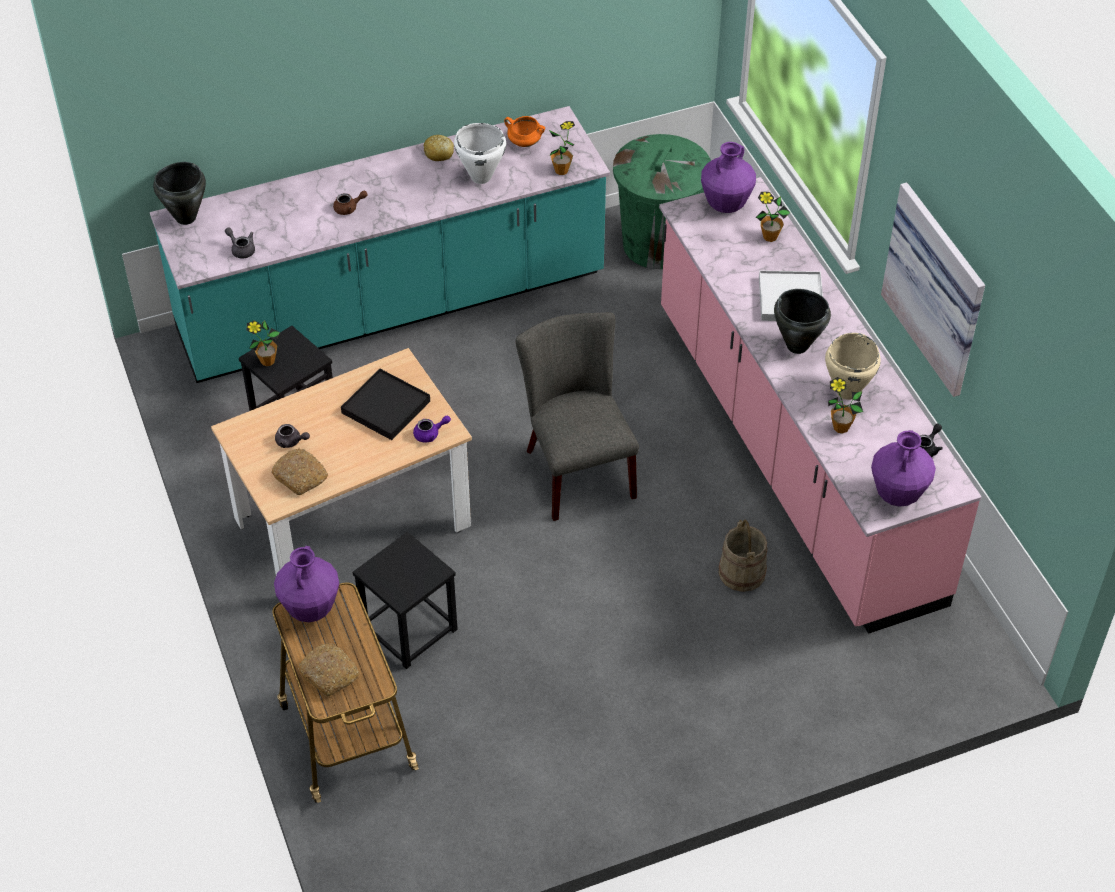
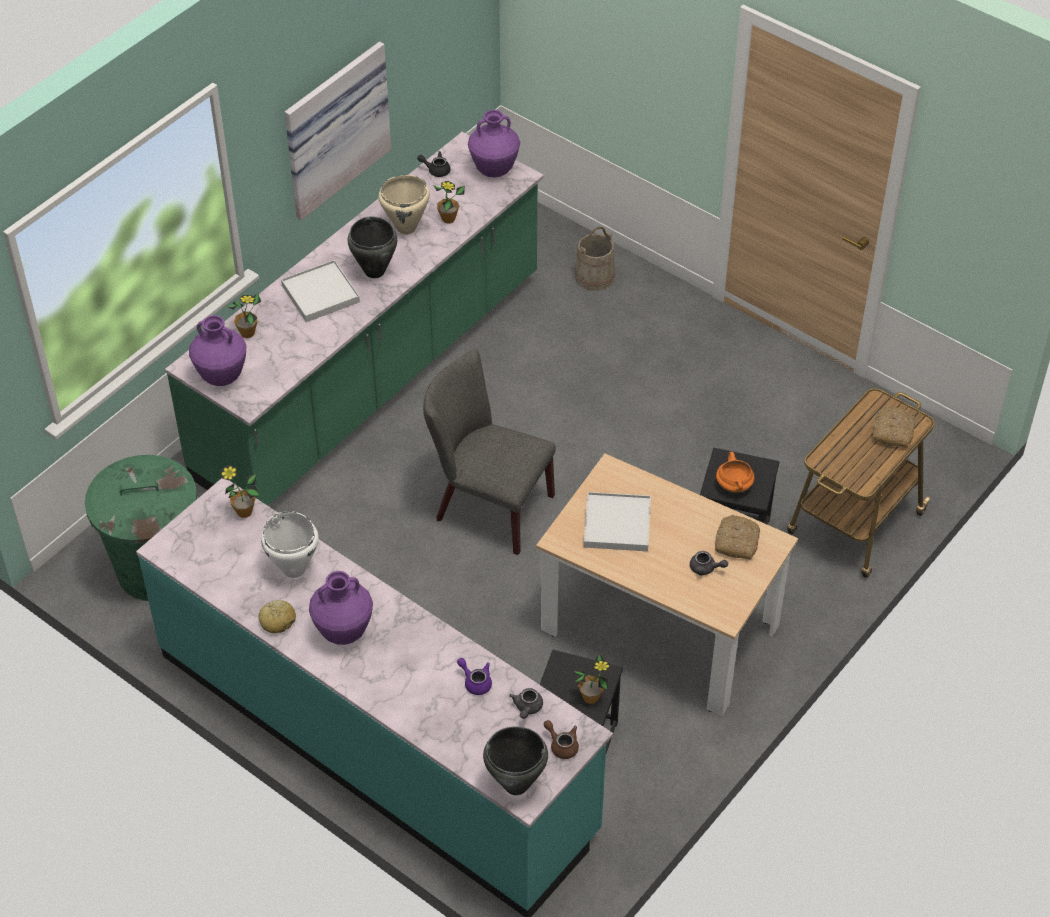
camera: 120 degrees left, 0 degrees up
purple vase [274,546,339,622] -> purple vase moved to [309,571,373,645]
grey teapot [275,424,310,448] -> grey teapot turned 120 degrees clockwise [690,551,728,575]
brown teapot [333,191,368,215] -> brown teapot moved to [544,720,579,759]
black tray [341,369,430,440] -> white tray [584,492,651,551]
purple teapot [413,416,451,443] -> purple teapot moved to [457,658,492,695]
orange cooking pot [504,116,545,147] -> orange cooking pot moved to [716,452,754,493]
grey chair [516,312,639,521] -> grey chair turned 75 degrees clockwise [423,349,556,555]
pink counter [659,177,982,634] -> green counter [165,132,544,506]
beige bucket [719,519,767,592] -> beige bucket moved to [575,227,615,291]

